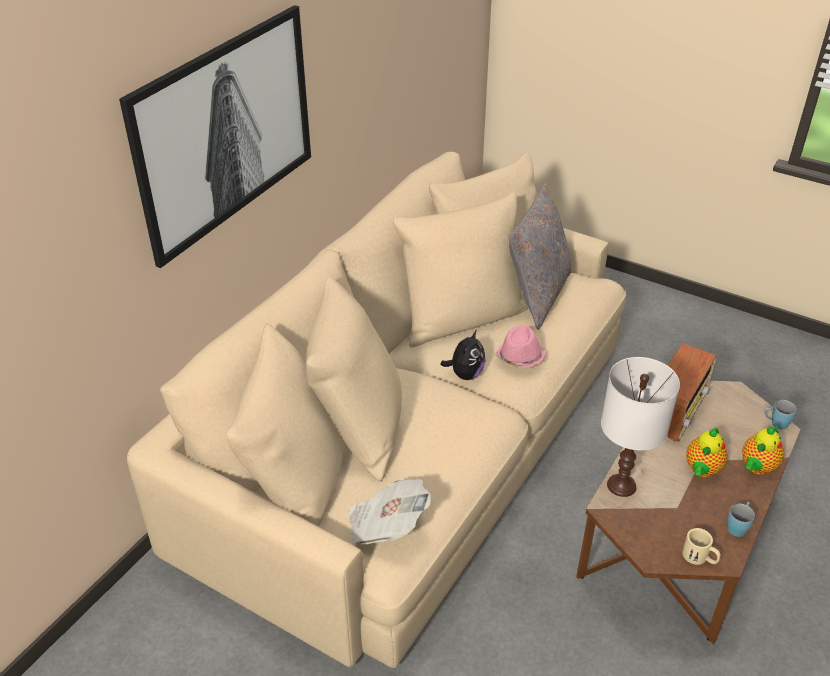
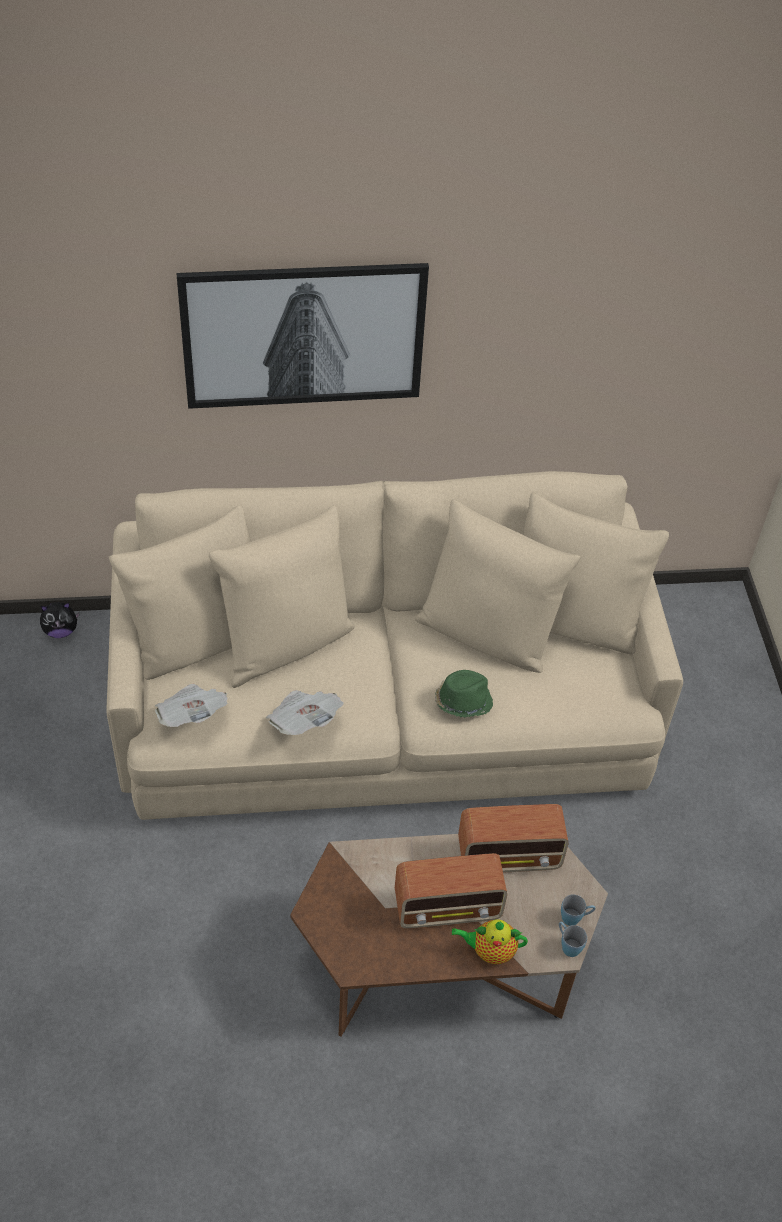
camera: 50 degrees right, 10 degrees up
plush toy [440,330,485,380] -> plush toy moved to [40,602,80,638]
pink hat [495,326,546,368] -> green hat [435,670,493,718]
grey pillow [508,183,571,330] -> none
white table lamp [601,357,680,497] -> none
beige mug [682,528,721,565] -> none
teapot [686,427,728,477] -> radio [395,853,507,929]
blue mug [728,502,755,537] -> blue mug moved to [561,894,595,926]
none -> newspaper [266,690,344,735]

